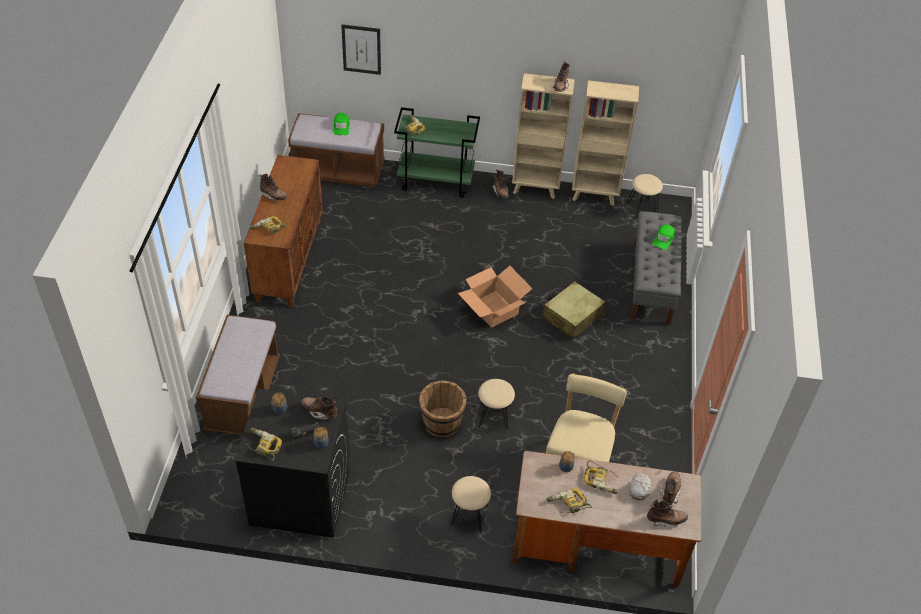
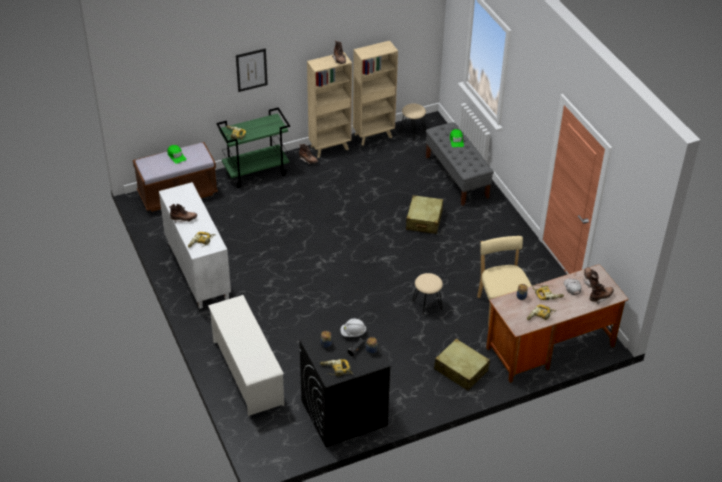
camera: 30 degrees left, 5 degrees down
brown bench [196,315,280,436] -> white shoe rack [208,295,284,416]
brown cabinet [244,155,323,307] -> white cabinet [159,182,231,309]
brown boot [301,397,338,420] -> white hard hat [340,318,367,337]
picture [341,24,381,75] -> picture moved to [236,48,268,92]
brown bucket [419,380,467,438] -> none
beige stool [451,476,491,533] -> beige suitcase [434,338,490,391]
cardboard box [458,266,533,328] -> none

